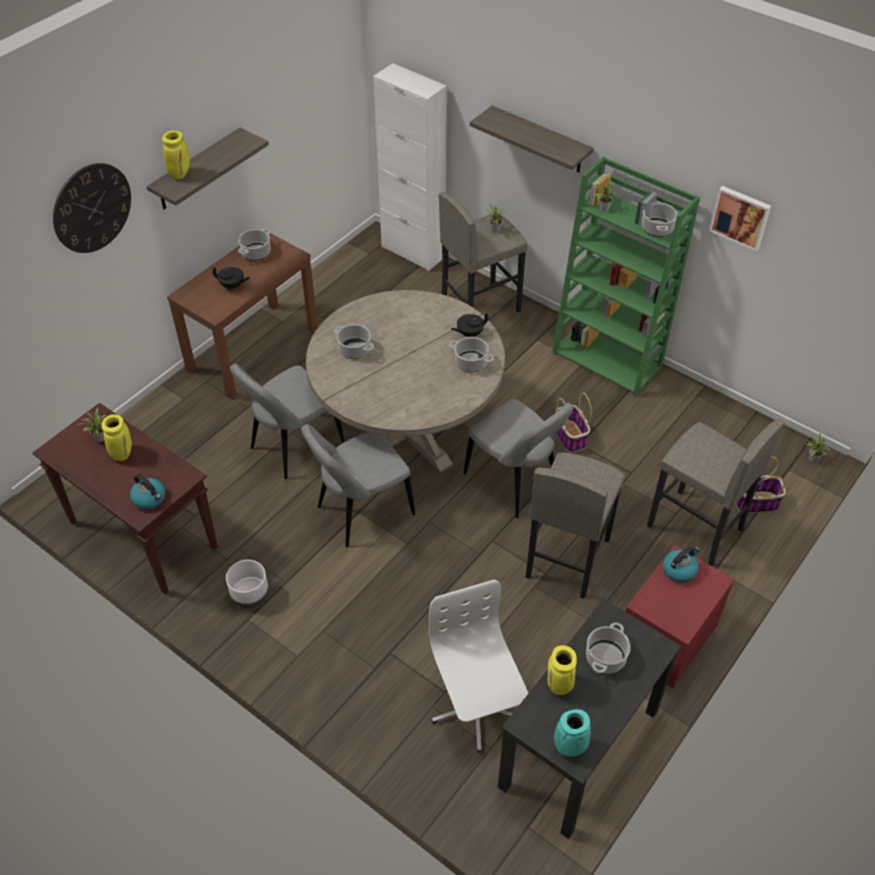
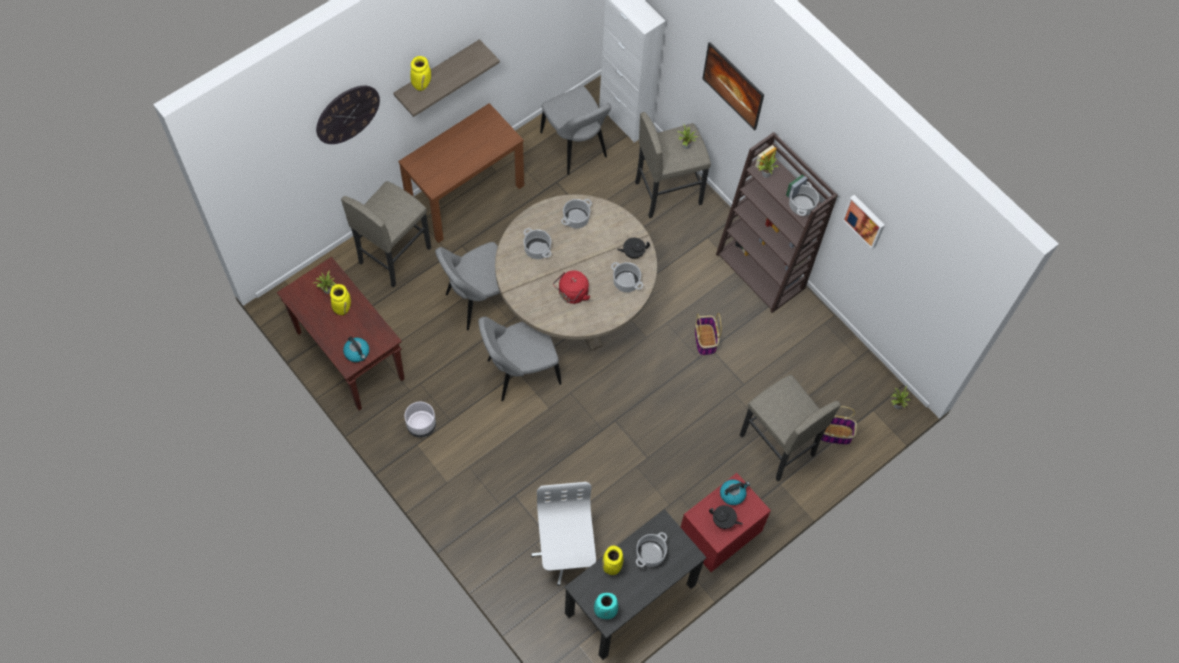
camera: 10 degrees right, 15 degrees up
black teapot [212,266,250,291] -> black teapot moved to [709,505,743,529]
cooking pot [238,229,271,261] -> cooking pot moved to [561,199,592,229]
grey chair [464,399,573,518] -> grey chair moved to [540,86,611,175]
shelf [470,106,594,172] -> picture [702,42,764,130]
grey stool [525,452,625,599] -> grey stool moved to [341,181,431,288]
green bookcase [552,157,700,397] -> brown bookcase [716,132,838,313]
none -> red kettle [553,270,590,304]

